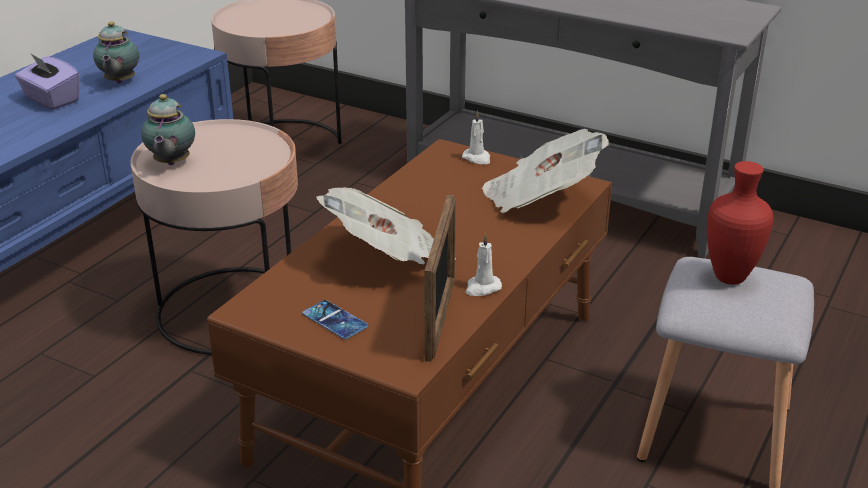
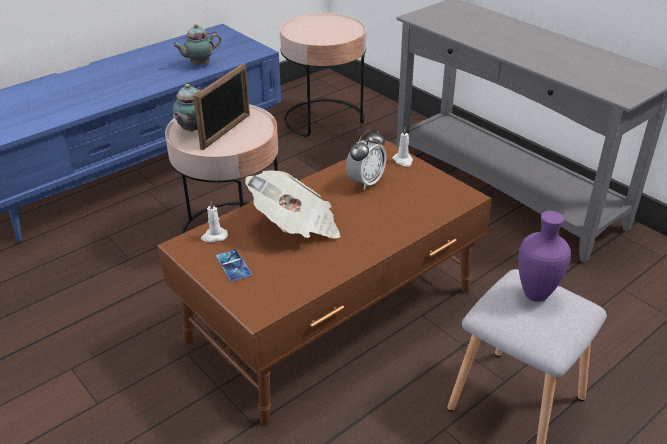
camera: 20 degrees right, 5 degrees up
purple tissue box [15,54,80,110] -> none
teapot [93,22,139,84] -> teapot turned 45 degrees clockwise [172,24,221,65]
picture frame [424,195,456,362] -> picture frame moved to [193,63,250,150]
white candle [466,233,502,296] -> white candle moved to [201,201,228,242]
newspaper [482,129,609,213] -> none
red vase [707,161,773,285] -> purple vase [518,211,571,302]
none -> alarm clock [346,129,386,190]

